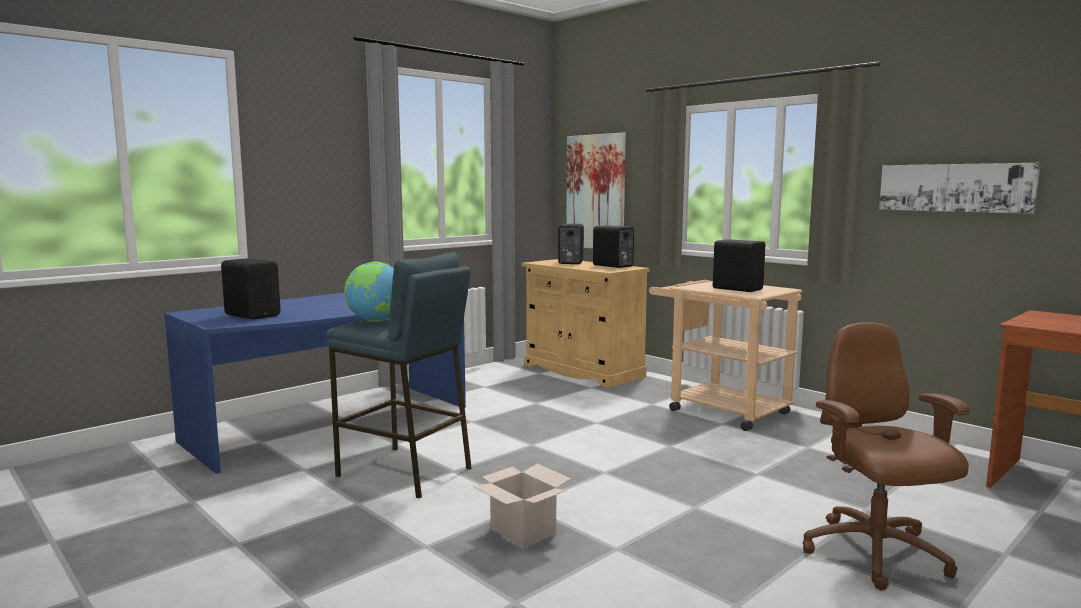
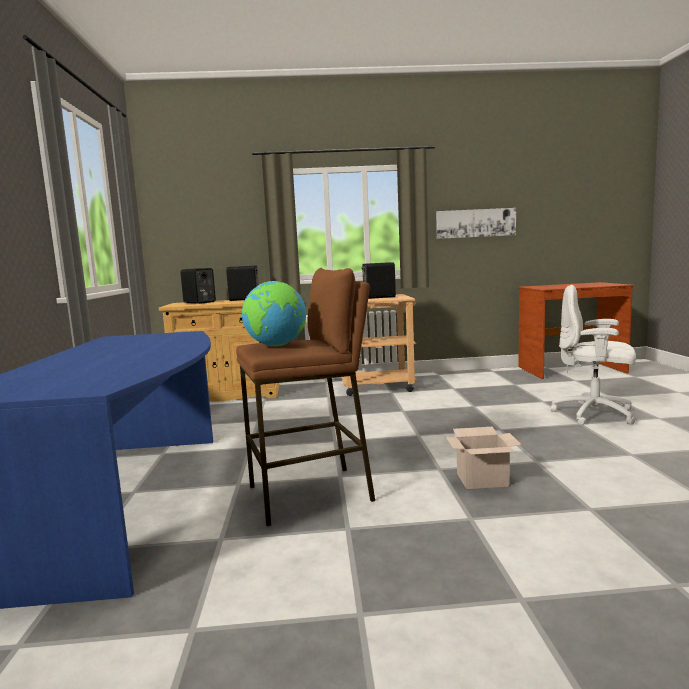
camera: 50 degrees left, 0 degrees up
black speaker [221,258,281,320] -> none
blue stool [326,252,472,499] -> brown stool [236,268,375,526]
picture [566,133,626,249] -> none
brown office chair [803,322,970,591] -> white office chair [551,285,636,425]

